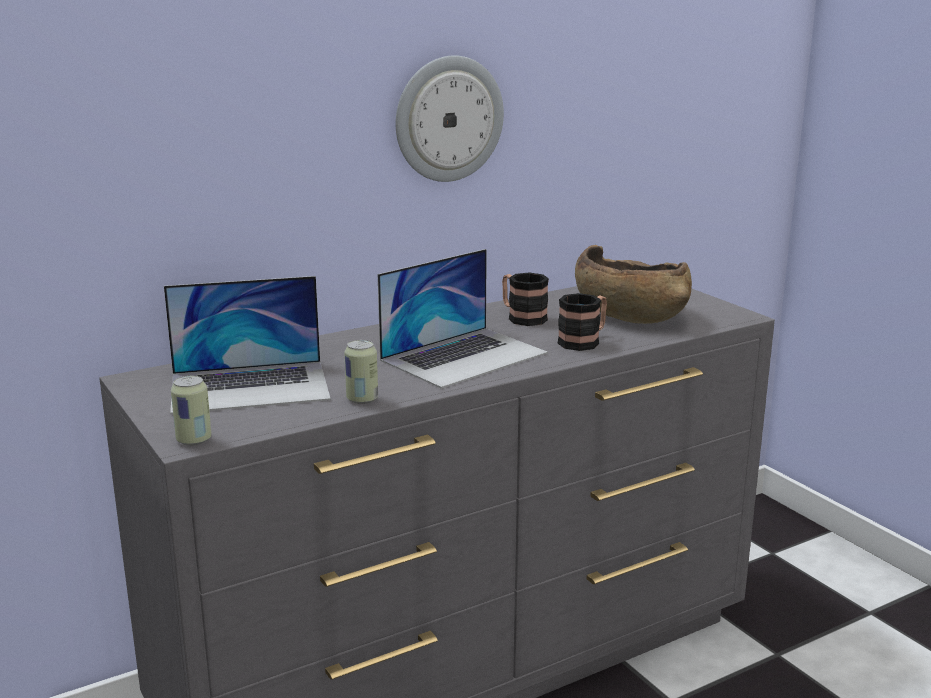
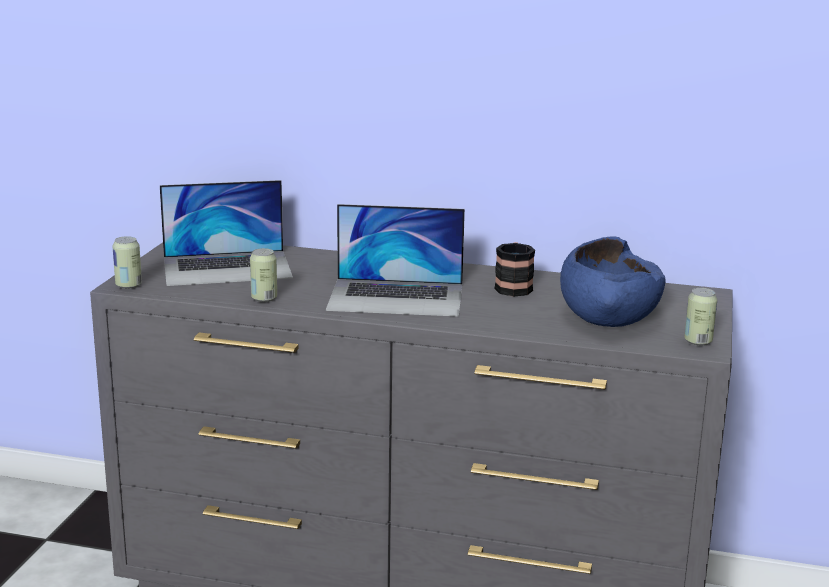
camera: 45 degrees right, 0 degrees up
laptop [164,276,331,414] -> laptop turned 45 degrees counterclockwise [160,180,293,286]
wall clock [396,55,504,182] -> none
mug [558,293,607,351] -> none
brown bowl [575,245,692,324] -> blue bowl [560,236,666,327]
none -> can [684,288,717,346]

